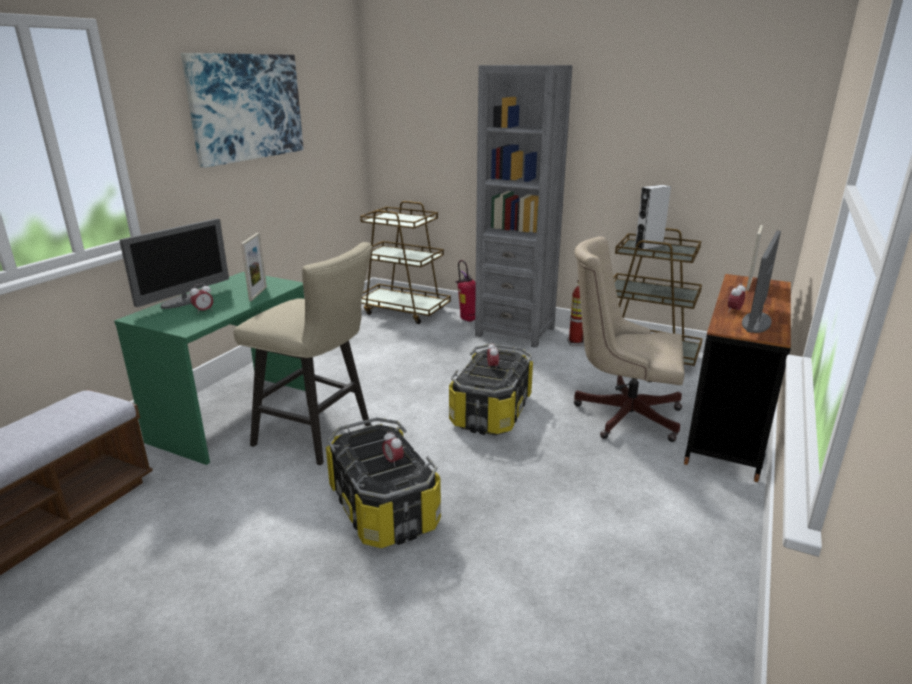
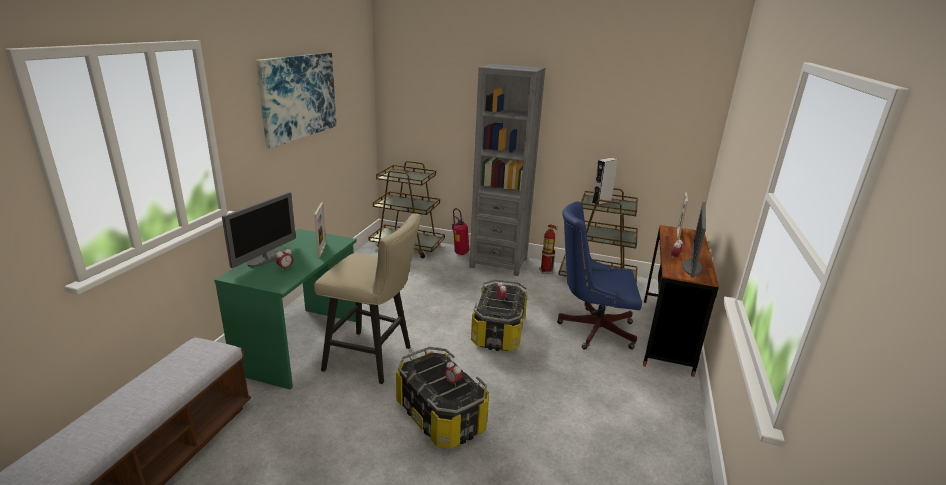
camera: 10 degrees left, 0 degrees up
beige office chair [574,236,685,442] -> blue office chair [557,201,642,350]

